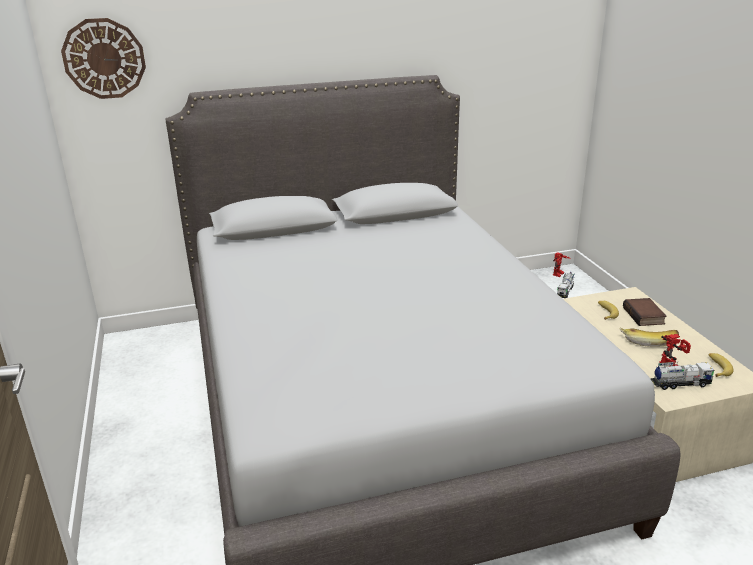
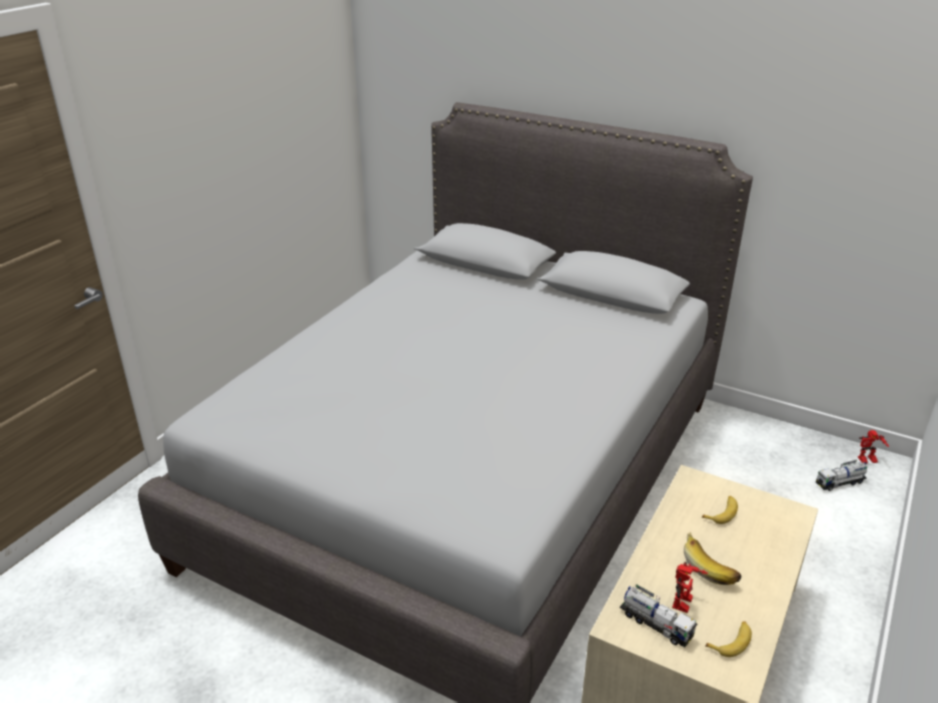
camera: 45 degrees right, 5 degrees up
wall clock [61,18,146,99] -> none
book [623,298,667,326] -> none

